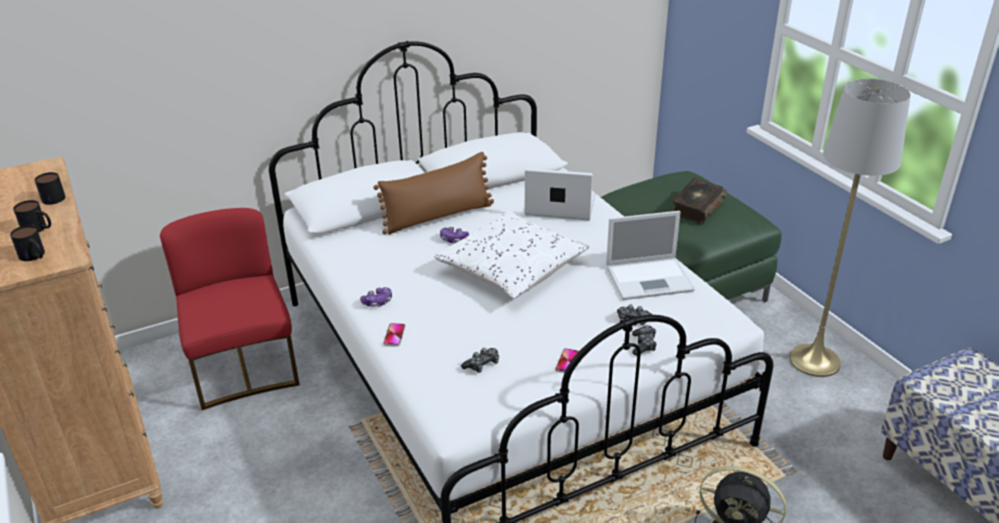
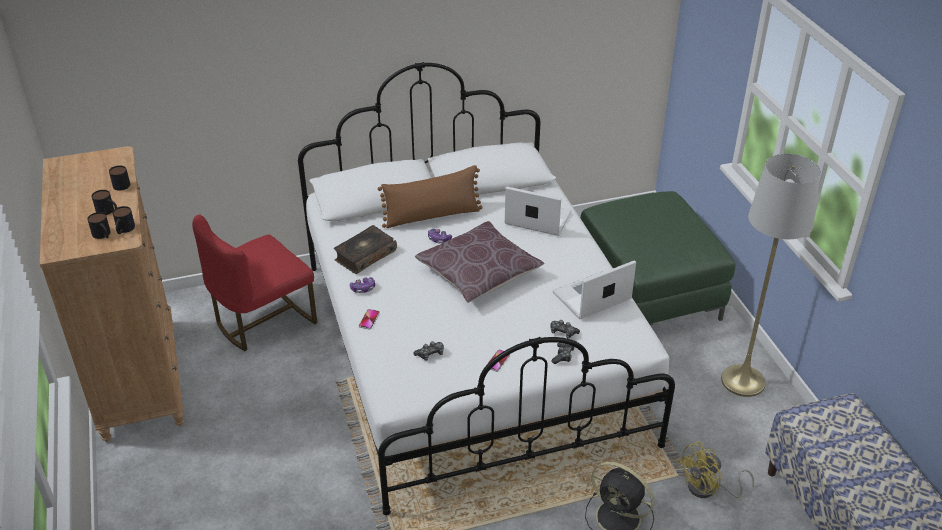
camera: 10 degrees right, 5 degrees up
red chair [160,208,300,410] -> red chair turned 120 degrees counterclockwise [192,215,317,351]
white pillow [434,211,589,299] -> brown pillow [415,221,544,303]
laptop [606,211,695,300] -> laptop turned 150 degrees clockwise [553,260,636,319]
book [672,178,727,224] -> book moved to [334,225,397,274]
none -> mug [113,206,135,234]
none -> yellow fan [678,441,754,498]

